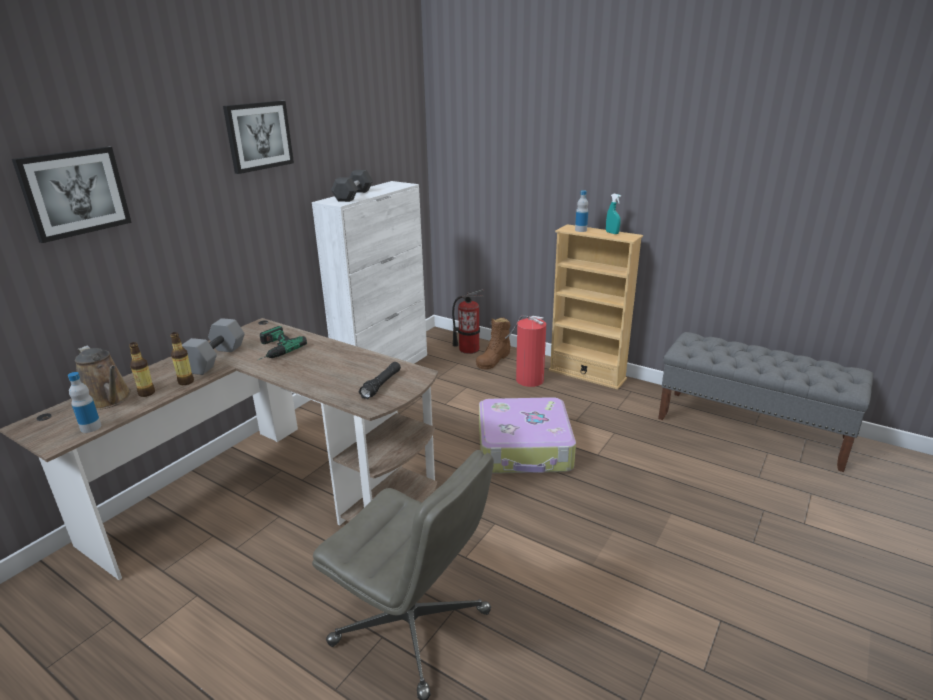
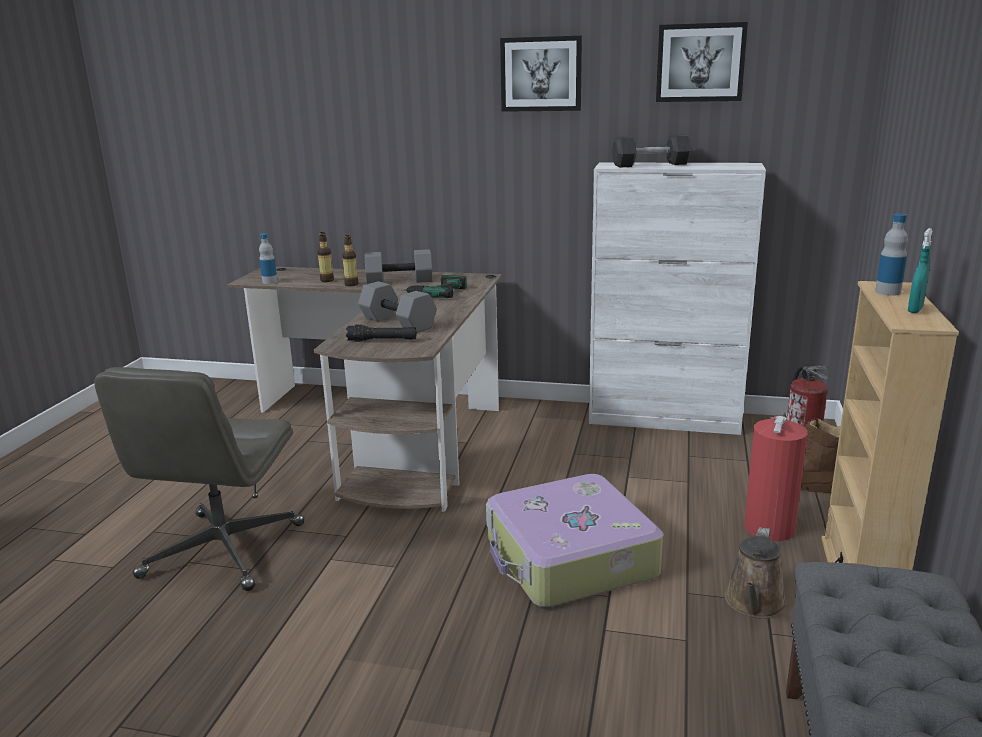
camera: 70 degrees right, 5 degrees down
picture [12,147,132,243] -> picture moved to [656,22,748,102]
brown watering can [75,346,131,410] -> brown watering can moved to [724,527,787,619]
none -> grey dumbbell [358,281,437,333]

